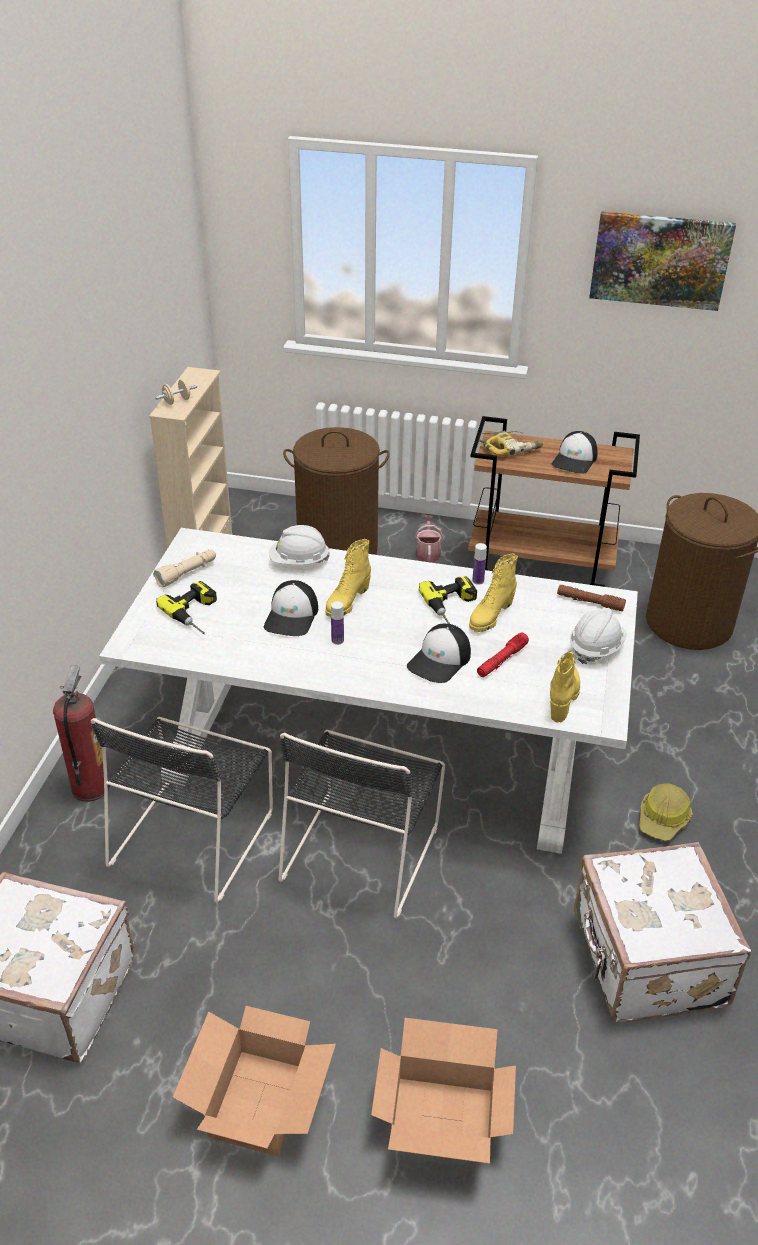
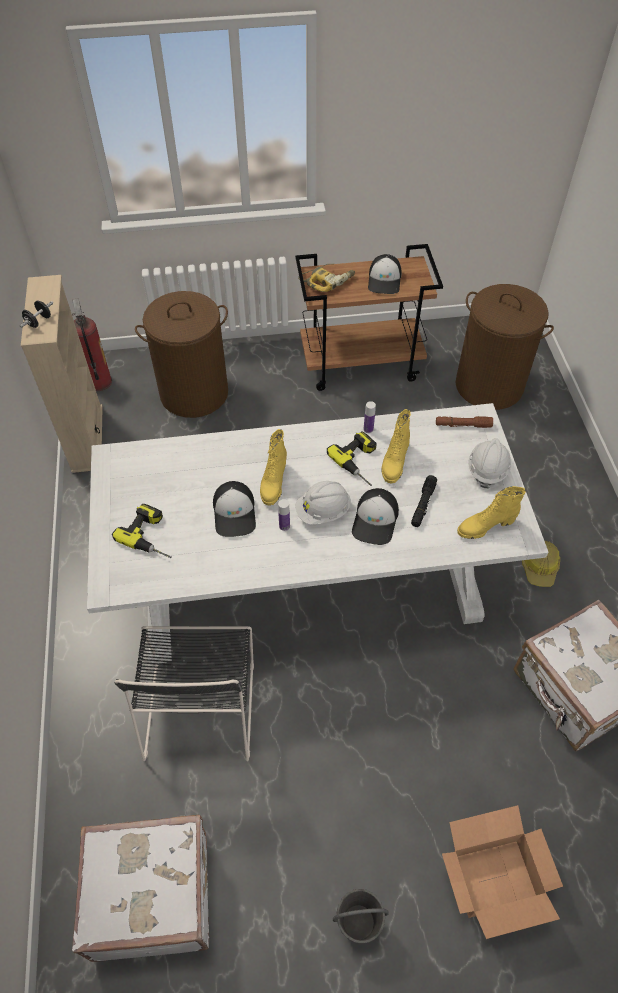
camera: 20 degrees left, 15 degrees up
fire extinguisher [53,665,110,802] -> fire extinguisher moved to [72,299,112,391]
beige flashlight [153,550,216,588] -> none
beige dumbbell [155,379,197,405] -> black dumbbell [20,300,53,328]
cardboard box [173,1006,336,1156] -> grey bucket [333,889,389,943]
white hard hat [269,525,330,565] -> white hard hat moved to [296,481,351,525]
black chair [279,730,445,919] -> none
watering can [415,516,443,563] -> none
red flashlight [477,632,529,677] -> black flashlight [411,475,437,527]
yellow boot [550,651,580,723] -> yellow boot turned 105 degrees counterclockwise [457,486,526,539]
picture [589,211,736,311] -> none

